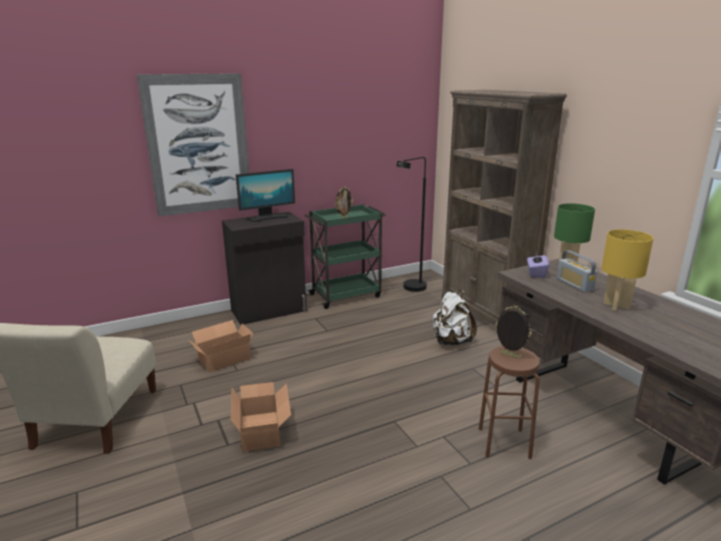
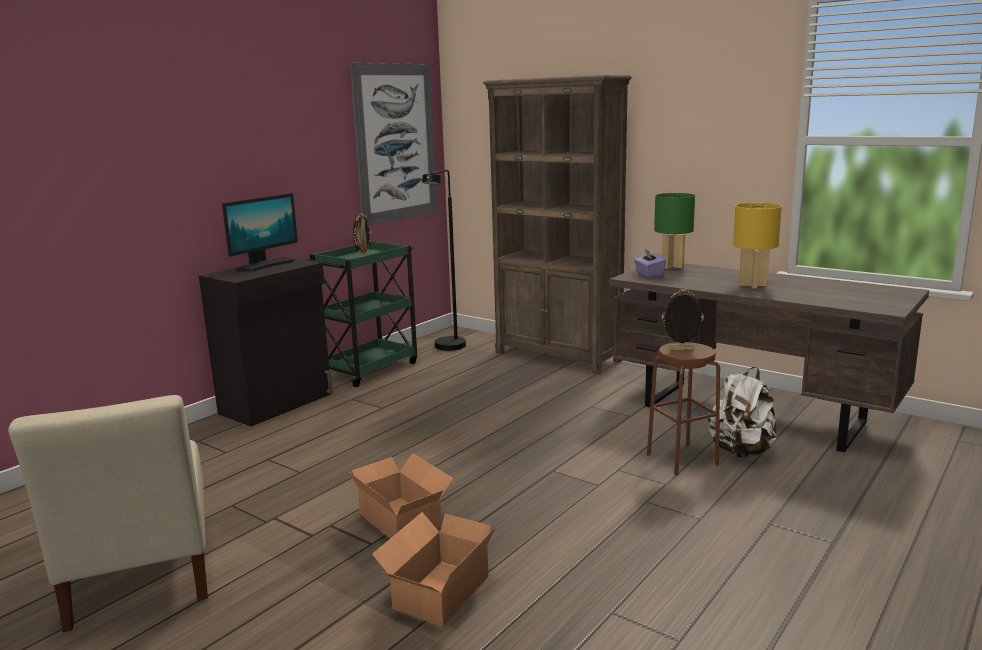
camera: 25 degrees left, 5 degrees down
picture [137,73,249,217] -> picture moved to [350,63,437,225]
cardboard box [189,320,254,372] -> cardboard box moved to [372,512,496,626]
white backpack [433,290,477,345] -> white backpack moved to [708,367,777,458]
radio [557,250,597,292] -> none

